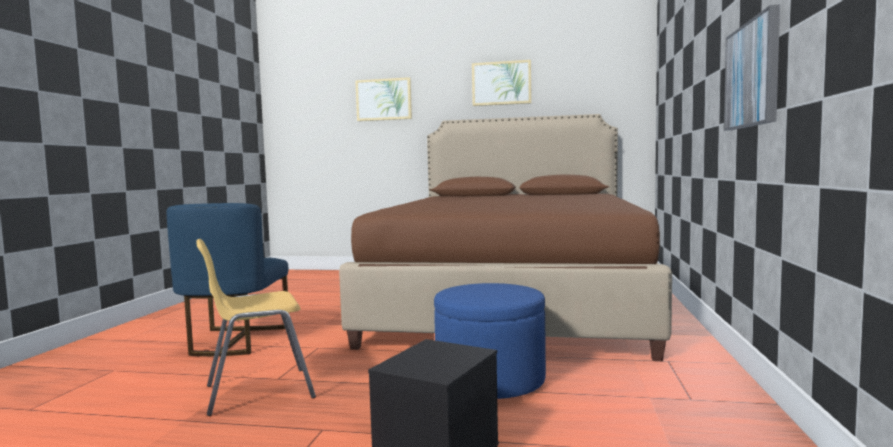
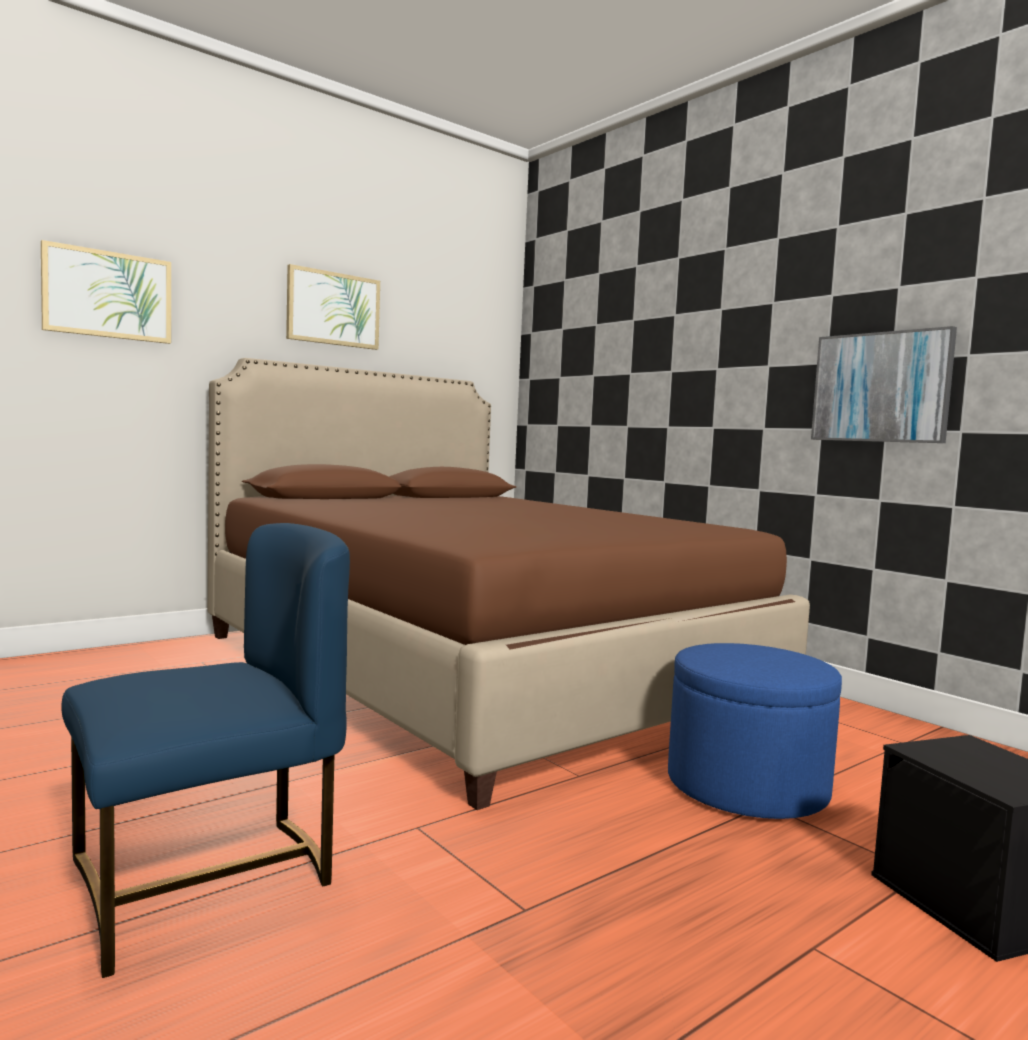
camera: 50 degrees left, 0 degrees up
blue chair [166,203,289,356] -> blue chair turned 75 degrees counterclockwise [61,523,350,978]
yellow chair [196,239,316,416] -> none

